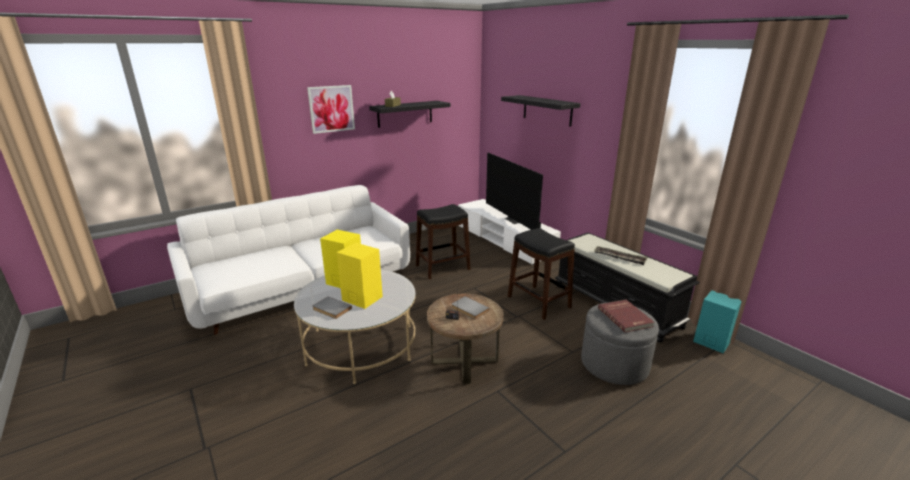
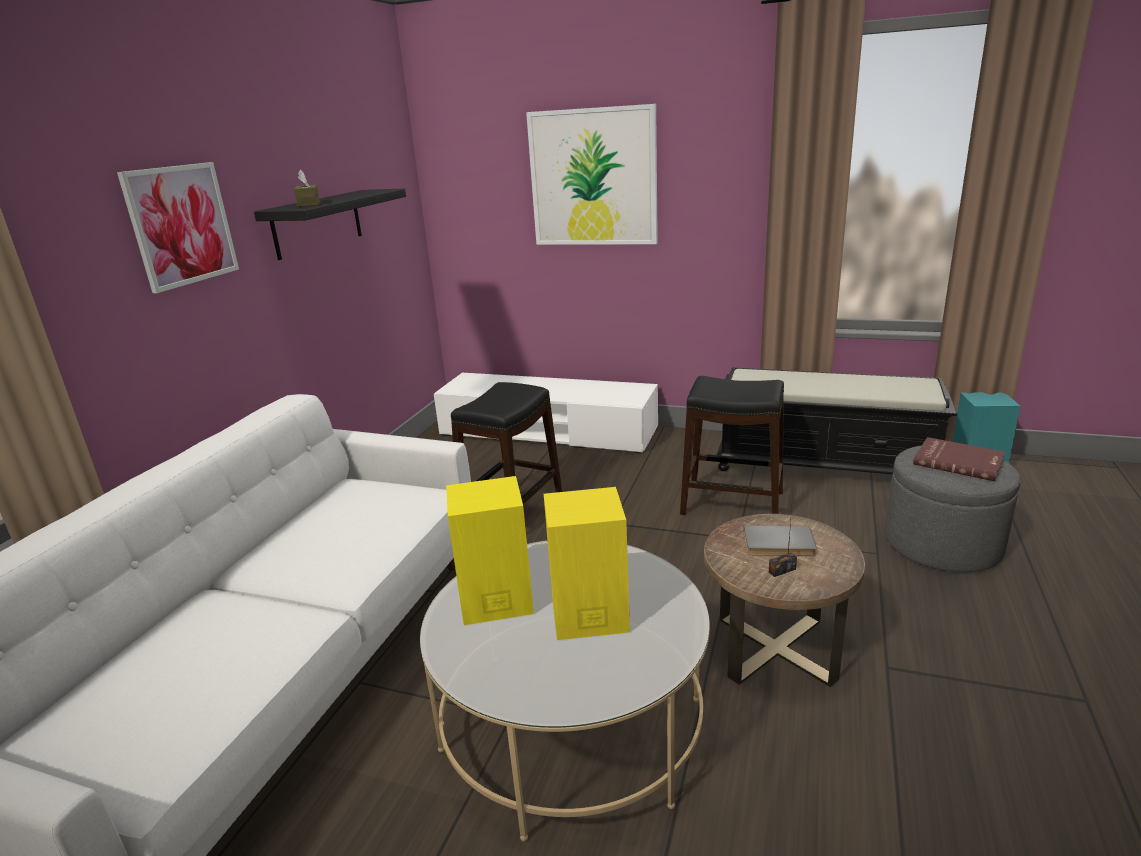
camera: 35 degrees left, 0 degrees up
grey book [312,297,352,319] -> none
television [486,153,543,230] -> none
black shelf [501,95,581,127] -> picture [526,104,658,245]
tray [594,246,648,265] -> none

